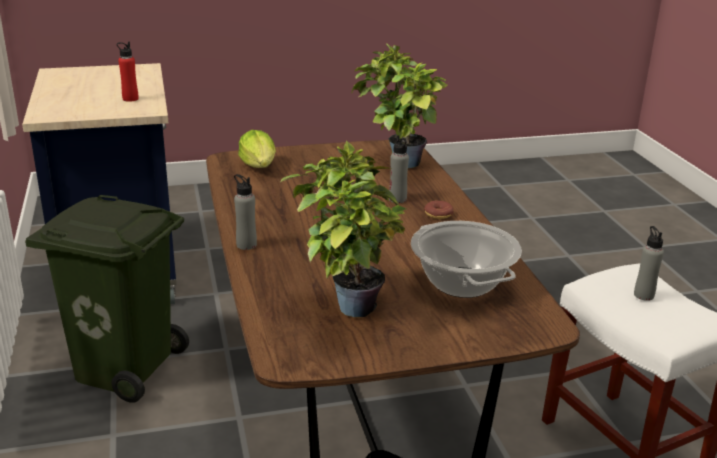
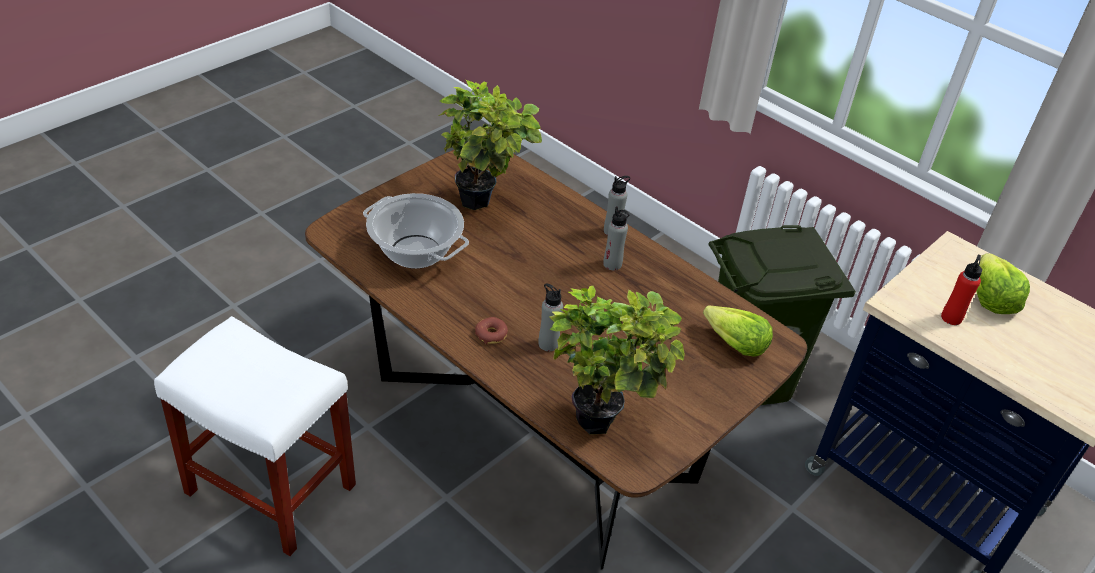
camera: 145 degrees right, 15 degrees up
grey bottle [634,226,664,301] -> grey bottle moved to [603,206,629,270]
none -> lettuce [976,253,1030,314]

